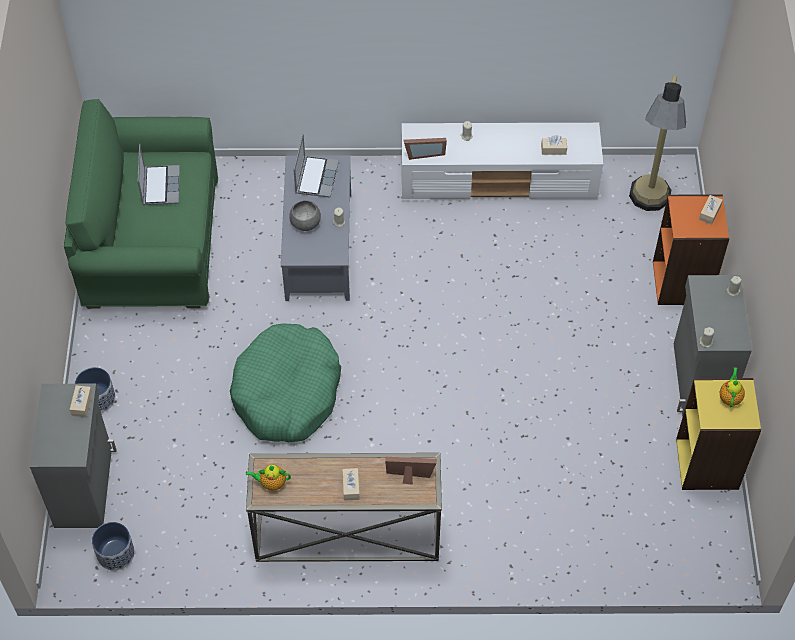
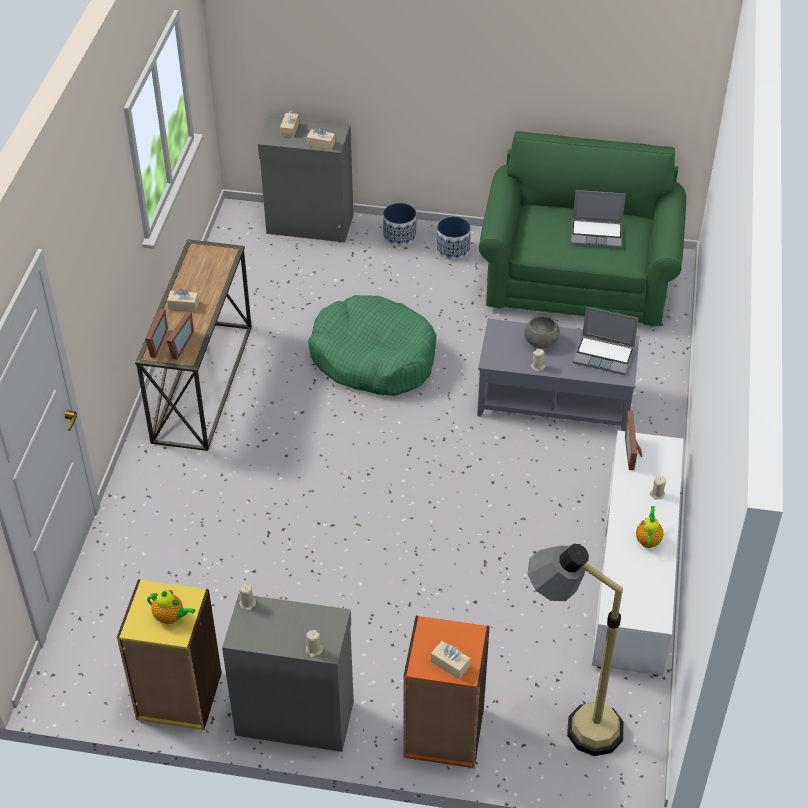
camera: 100 degrees right, 10 degrees down
planter [92,522,135,571] -> planter moved to [437,217,471,260]
teapot [246,465,291,491] -> teapot moved to [636,506,664,548]
beige tissue box [541,135,567,155] -> beige tissue box moved to [280,111,299,138]
none -> picture frame [145,309,168,358]

